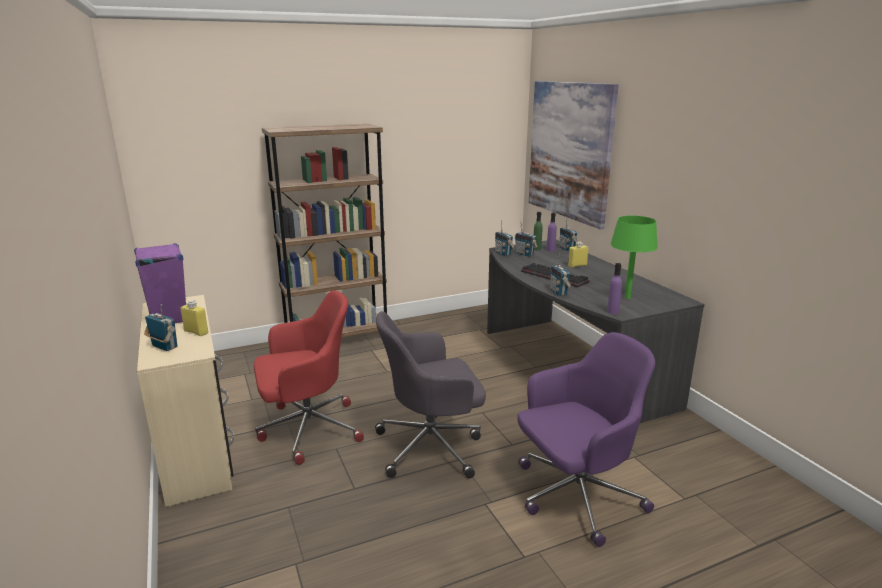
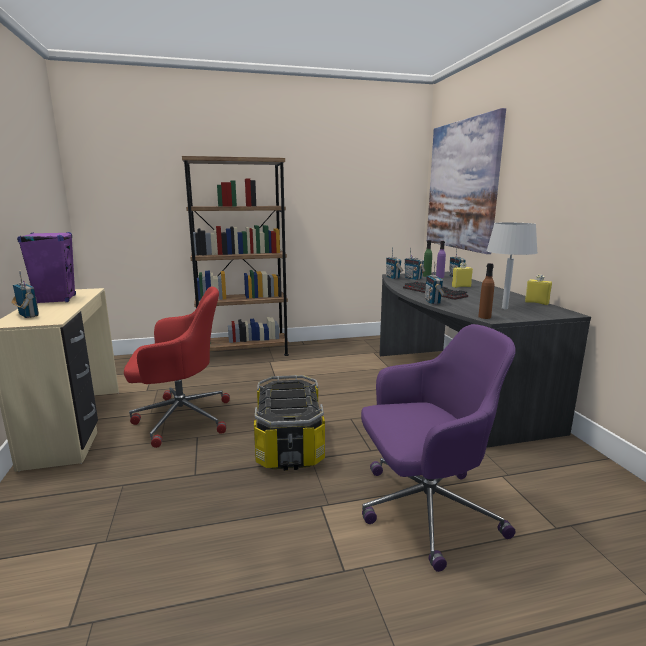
camera: 10 degrees right, 5 degrees down
yellow bottle [180,300,208,336] -> yellow bottle moved to [525,275,552,305]
grey office chair [375,311,486,479] -> storage box [254,375,325,471]
purple bottle [607,263,622,314] -> brown bottle [478,263,494,319]
green table lamp [610,216,658,299] -> grey table lamp [486,222,538,309]

